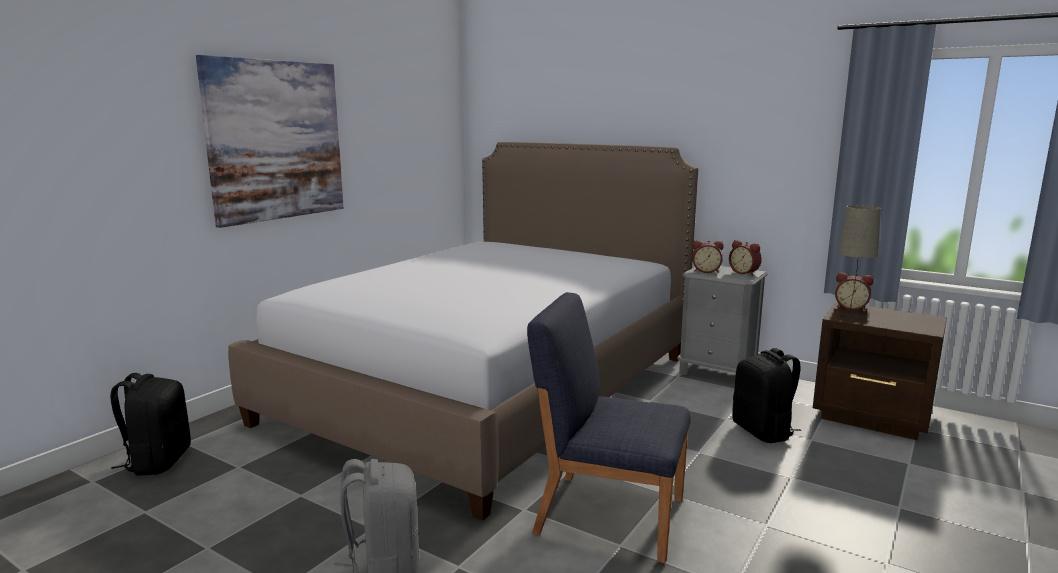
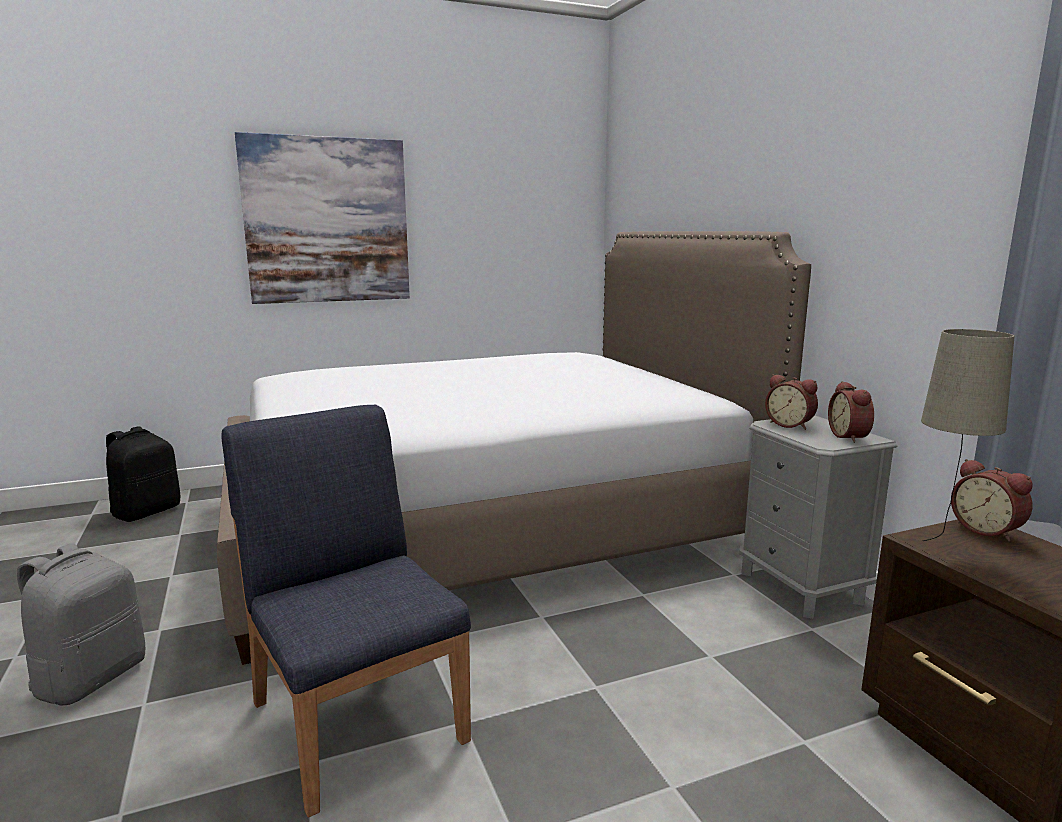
camera: 35 degrees right, 0 degrees up
black backpack [732,348,801,443] -> none

